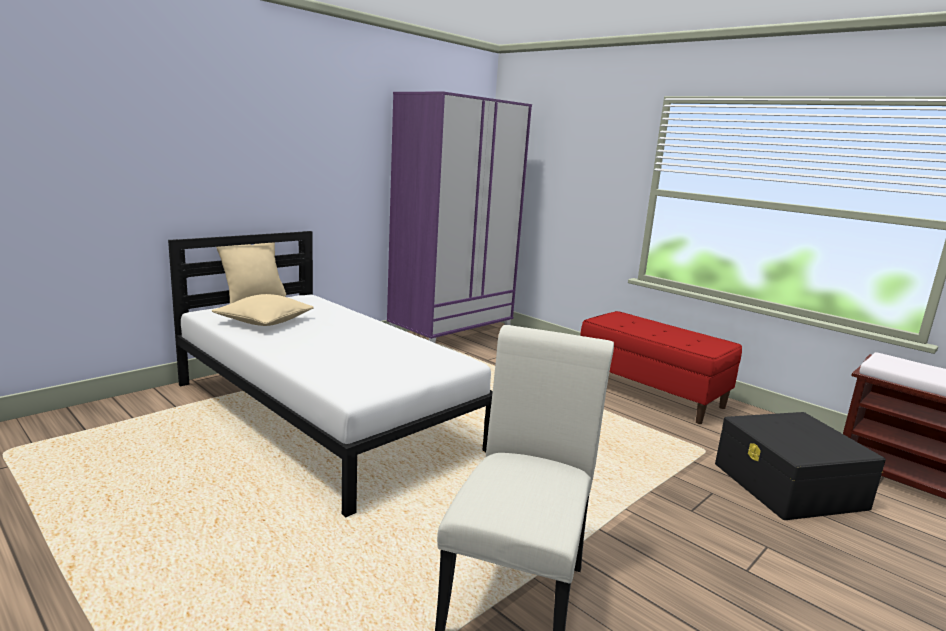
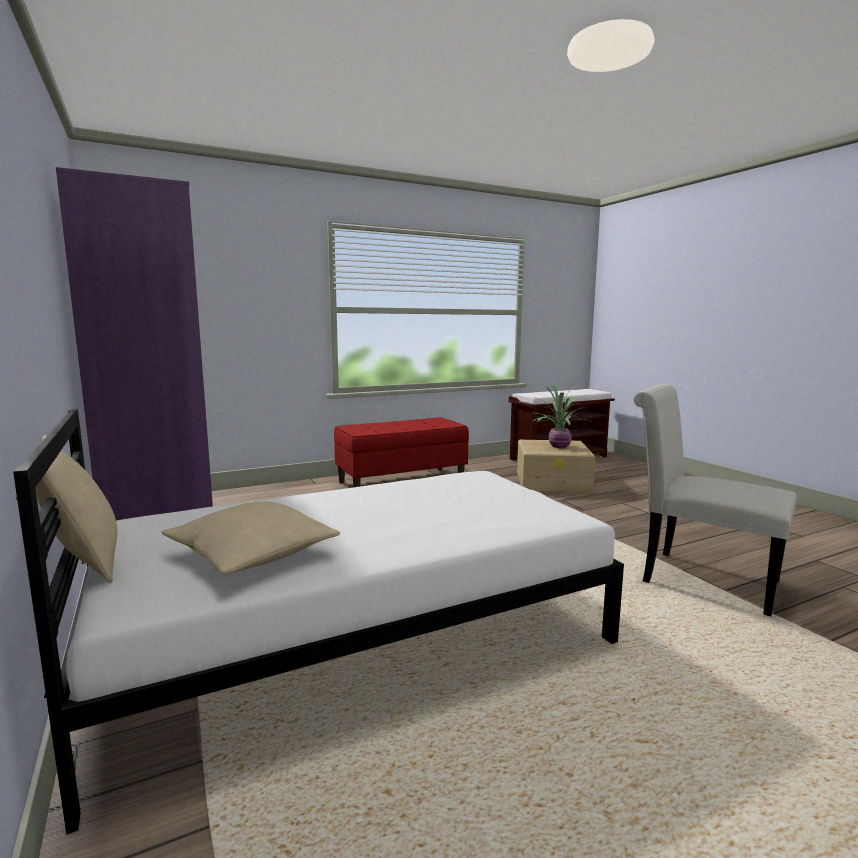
camera: 70 degrees left, 5 degrees down
black storage box [715,412,886,520] -> beige storage box [517,440,595,493]
none -> potted plant [532,384,594,448]

